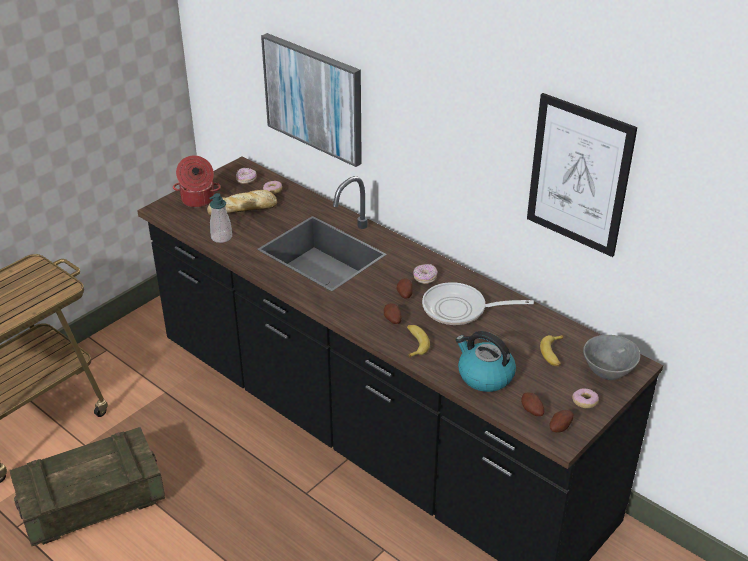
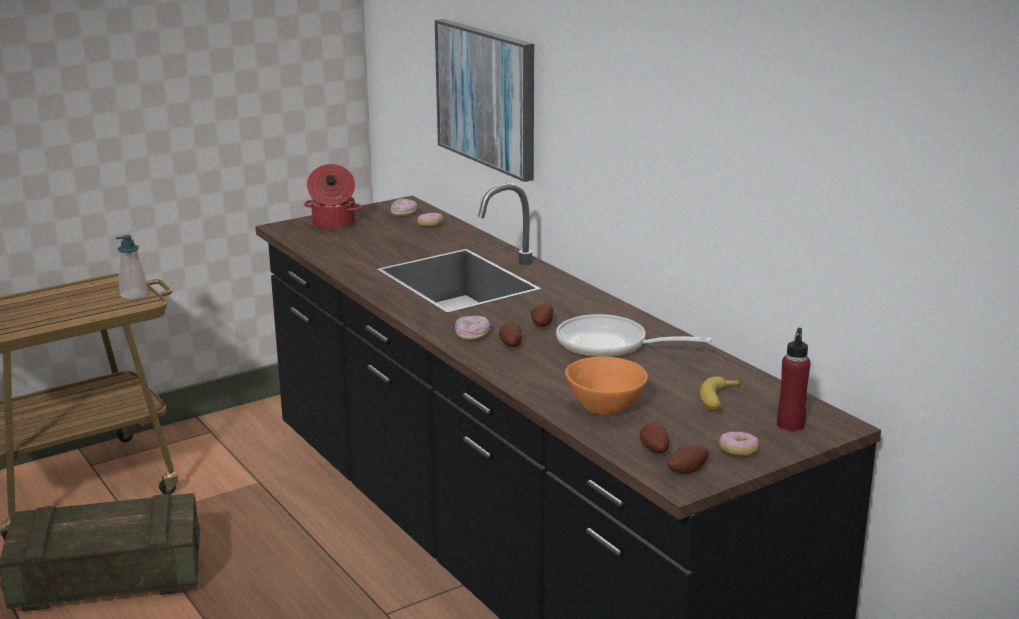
camera: 15 degrees right, 15 degrees down
bread [207,190,277,215] -> none
soap dispenser [209,193,232,243] -> soap dispenser moved to [115,235,147,299]
banana [407,325,430,358] -> none
donut [413,264,437,284] -> donut moved to [455,316,490,340]
kettle [456,331,516,392] -> orange bowl [565,357,648,415]
picture [527,93,637,257] -> none
grey bowl [583,335,641,380] -> red bottle [777,328,811,432]

